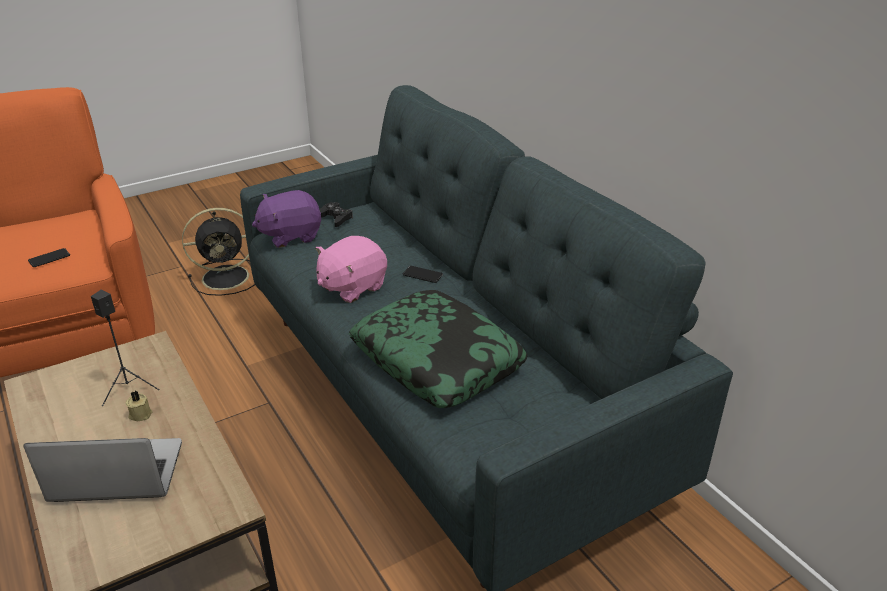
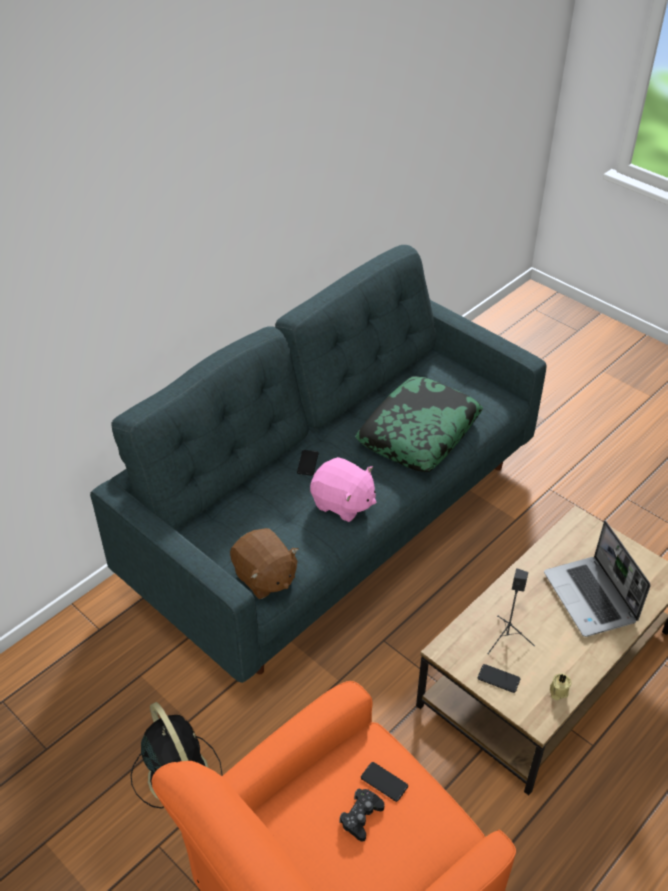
camera: 105 degrees left, 10 degrees up
beige candle [125,391,152,421] -> beige candle moved to [550,674,572,700]
purple plush toy [252,190,321,248] -> brown plush toy [230,528,299,599]
black game controller [320,202,353,227] -> black game controller moved to [339,789,384,842]
none -> phone [478,664,520,693]

